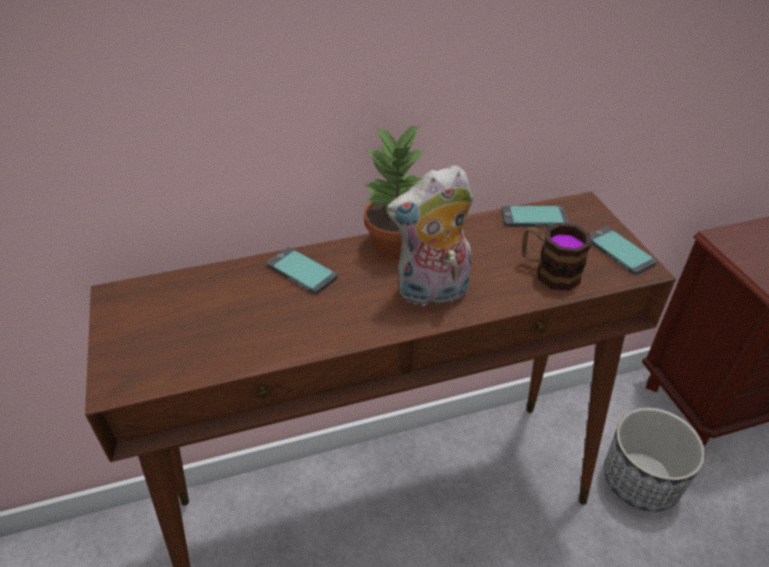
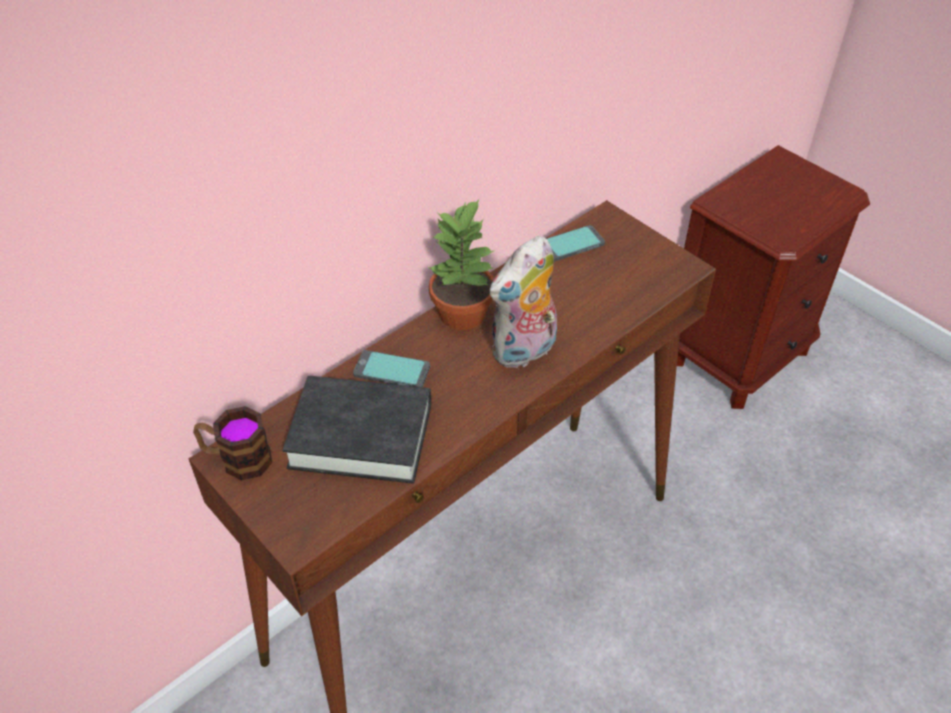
camera: 25 degrees left, 5 degrees up
mug [522,223,591,291] -> mug moved to [193,406,272,481]
phone [590,226,657,275] -> none
planter [604,408,705,512] -> none
none -> black book [282,376,431,484]

